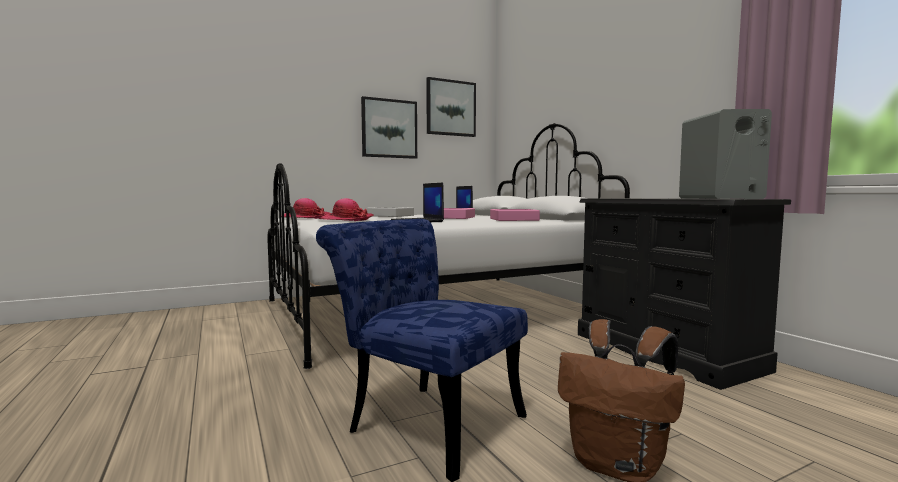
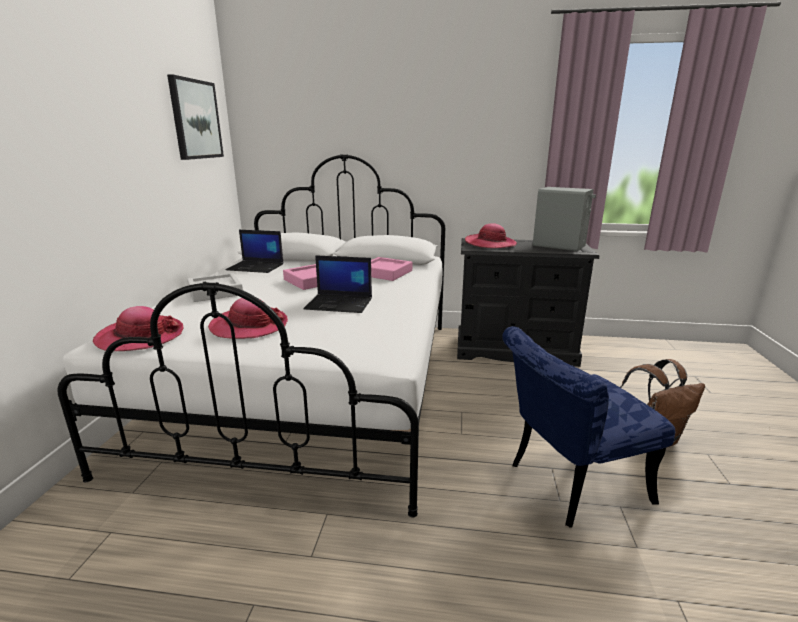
camera: 55 degrees left, 15 degrees up
picture [361,96,417,159] -> none
none -> hat [465,223,517,248]

